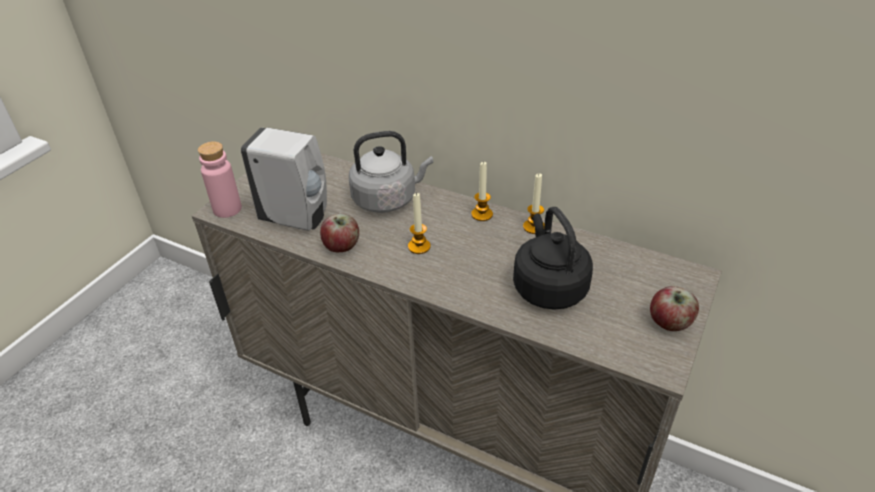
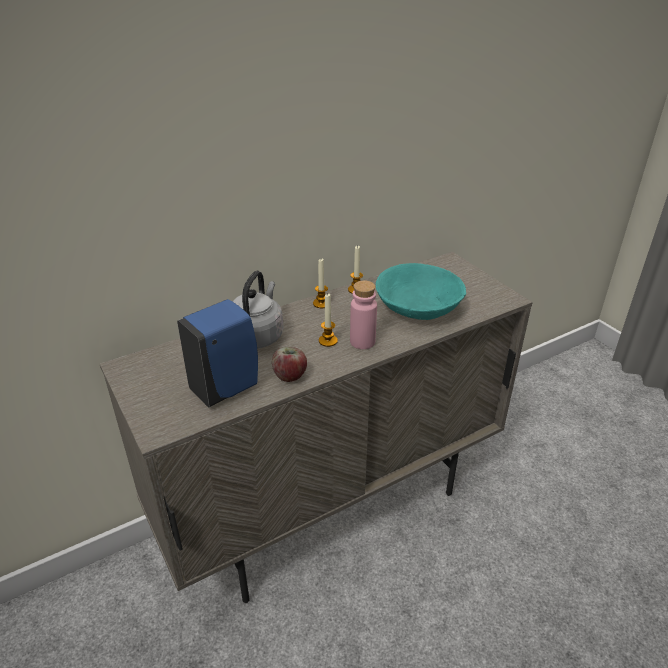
camera: 60 degrees left, 5 degrees down
pink bottle [198,141,242,218] -> pink bottle moved to [350,280,377,349]
white soap dispenser [241,127,327,231] -> blue soap dispenser [177,299,258,407]
black kettle [513,207,593,310] -> turquoise bowl [376,263,466,320]
apple [650,286,699,331] -> none

